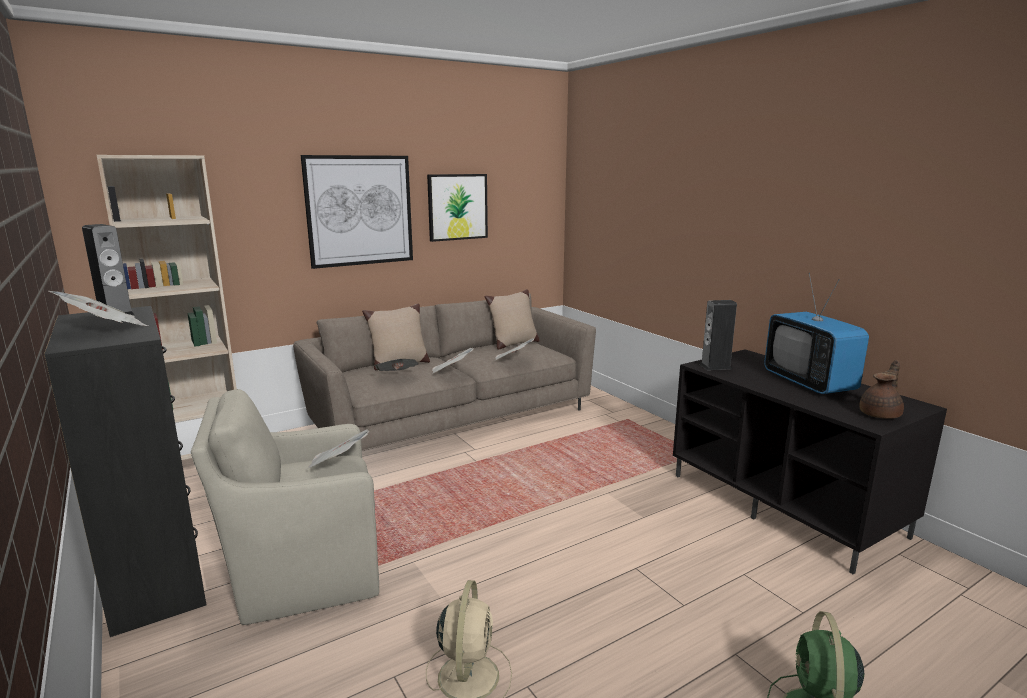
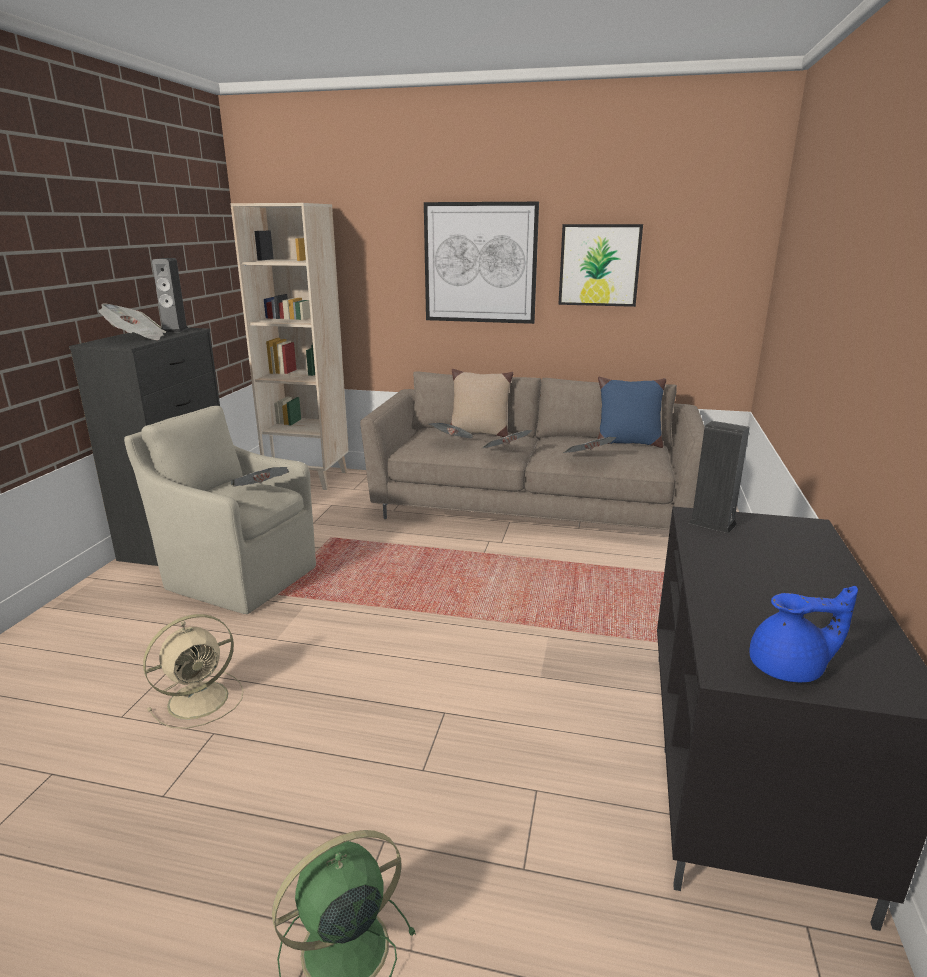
camera: 45 degrees right, 5 degrees up
beige pillow [485,289,539,350] -> blue pillow [598,377,666,448]
television [764,273,869,394] -> none
brown teapot [859,360,904,419] -> blue teapot [750,586,858,682]

